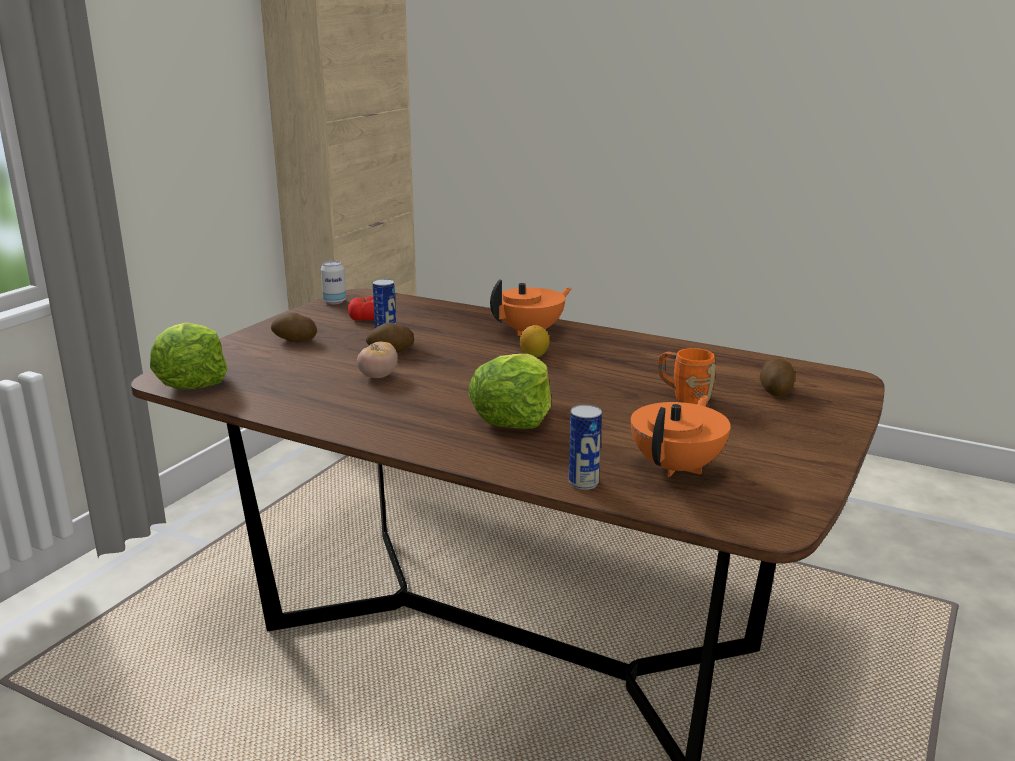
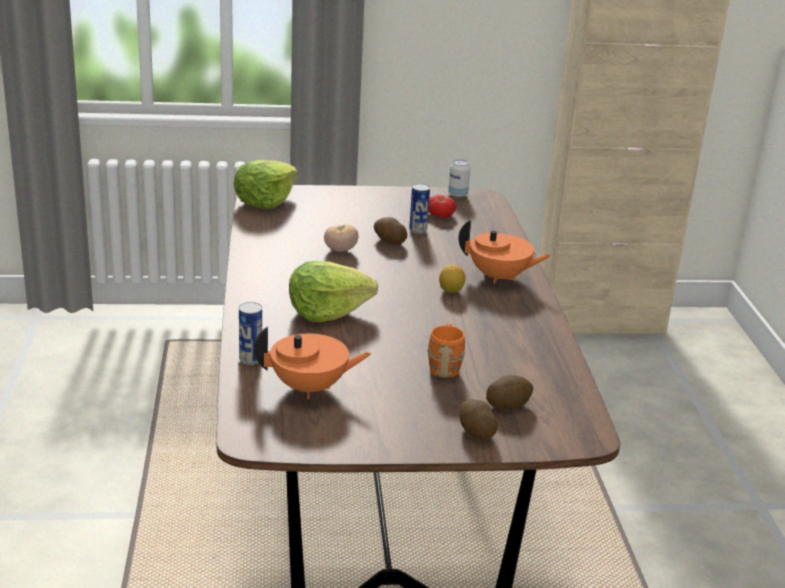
camera: 55 degrees right, 5 degrees up
potato [271,312,317,343] -> potato moved to [459,399,498,440]

